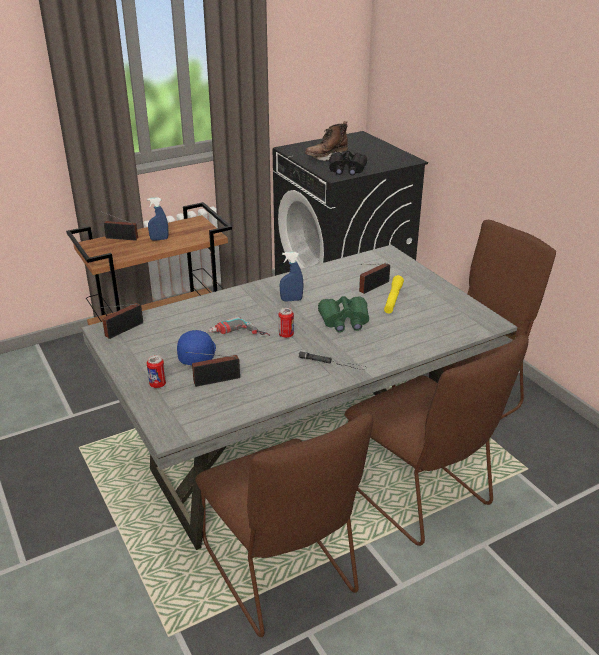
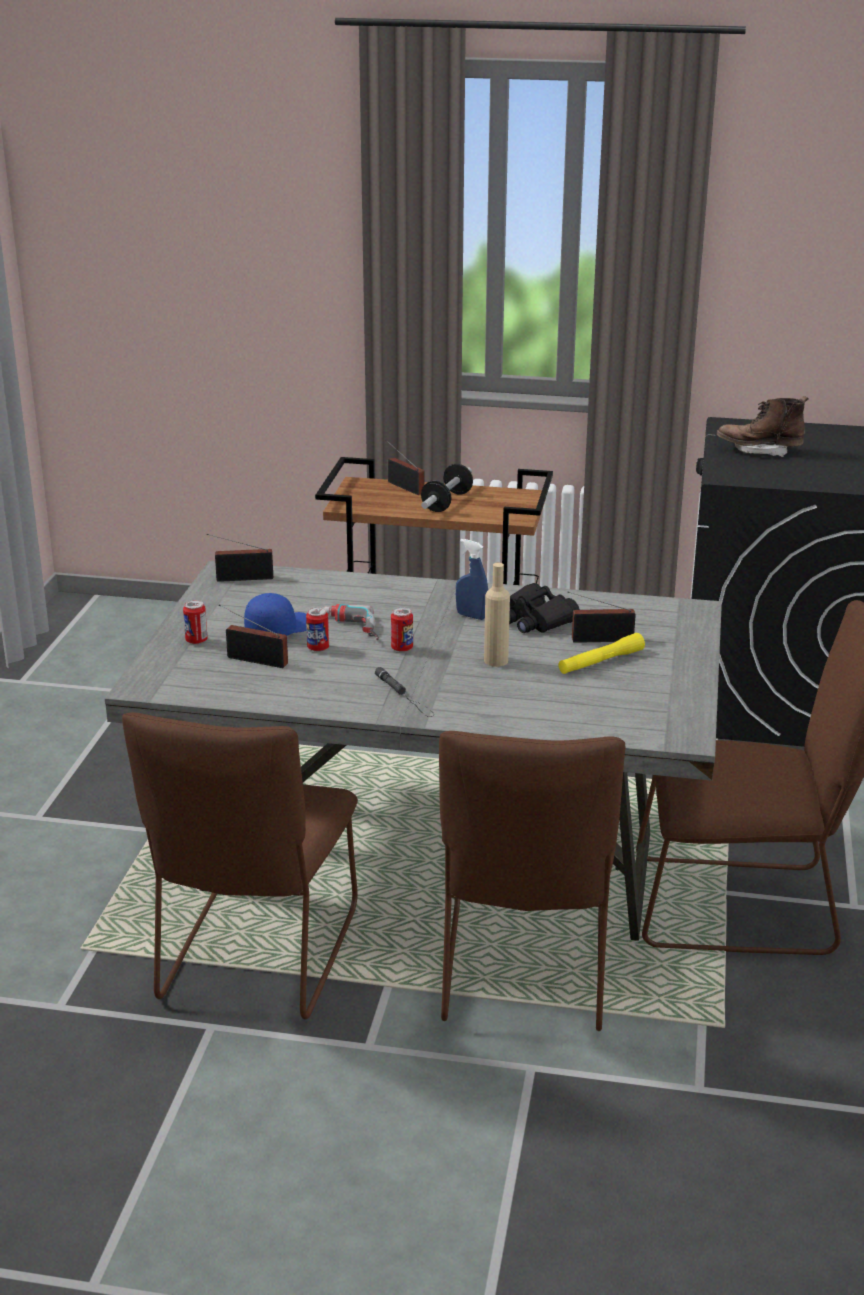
camera: 40 degrees right, 5 degrees down
blue spray bottle [147,197,168,240] -> dumbbell [421,464,473,512]
green binoculars [318,296,369,332] -> beige bottle [484,563,510,667]
black binoculars [329,151,367,176] -> black binoculars moved to [509,583,580,633]
none -> can [306,607,329,652]

